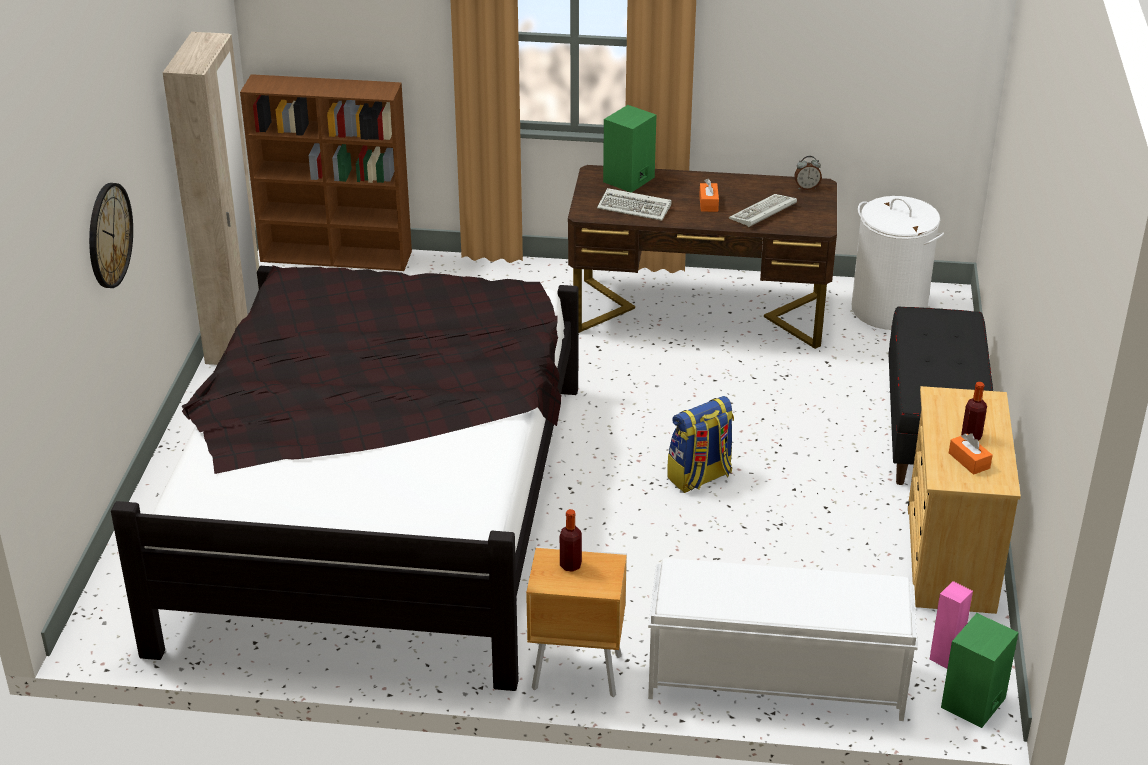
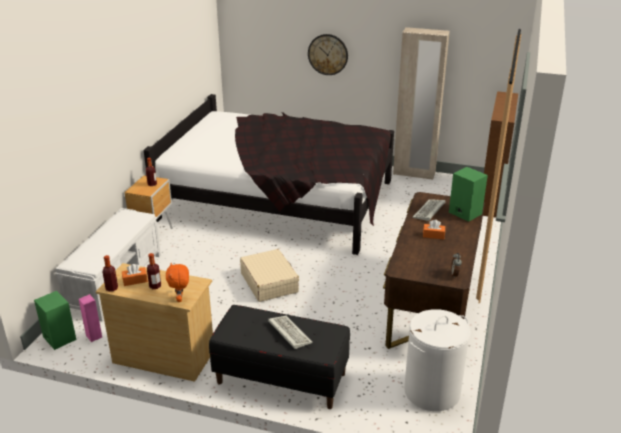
camera: 100 degrees right, 5 degrees down
backpack [667,396,734,493] -> beige suitcase [240,249,299,302]
keyboard [729,194,797,227] -> keyboard moved to [268,316,313,349]
none -> bottle [103,255,118,292]
none -> orange plush toy [166,263,189,302]

